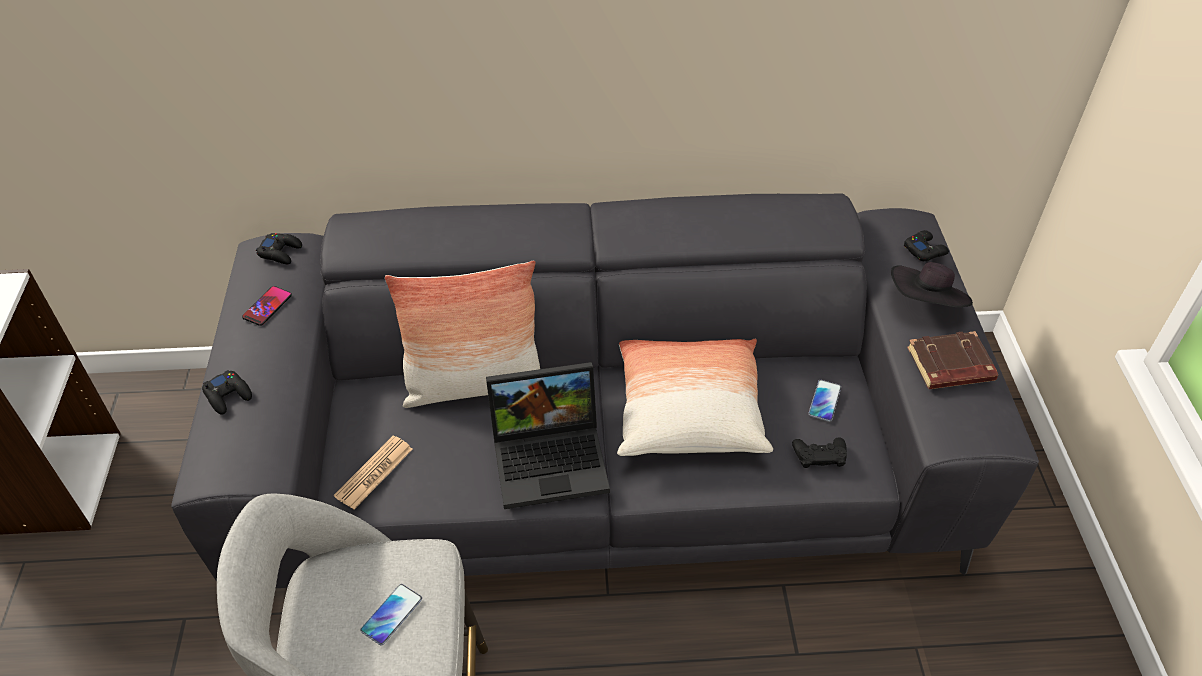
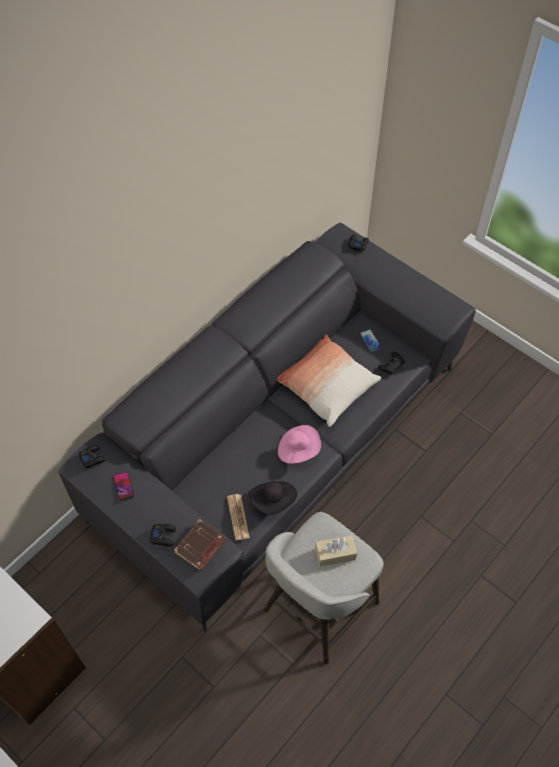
camera: 45 degrees left, 10 degrees up
phone [360,584,422,646] -> beige tissue box [315,535,357,567]
pillow [385,260,540,408] -> none
laptop [486,362,610,509] -> pink hat [278,425,321,464]
black hat [891,262,973,307] -> black hat moved to [249,481,297,515]
brown book [907,331,998,389] -> brown book moved to [174,519,226,571]

